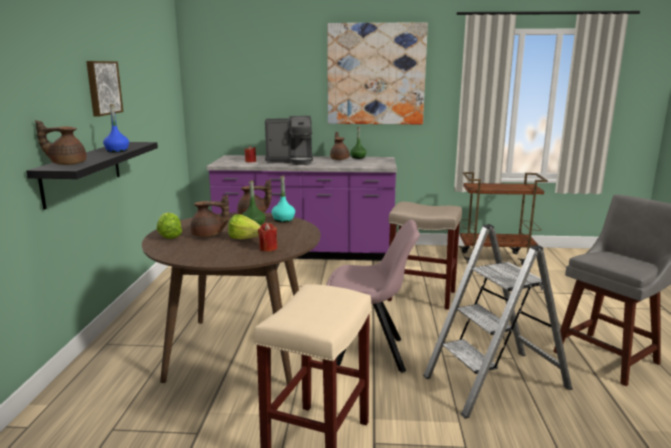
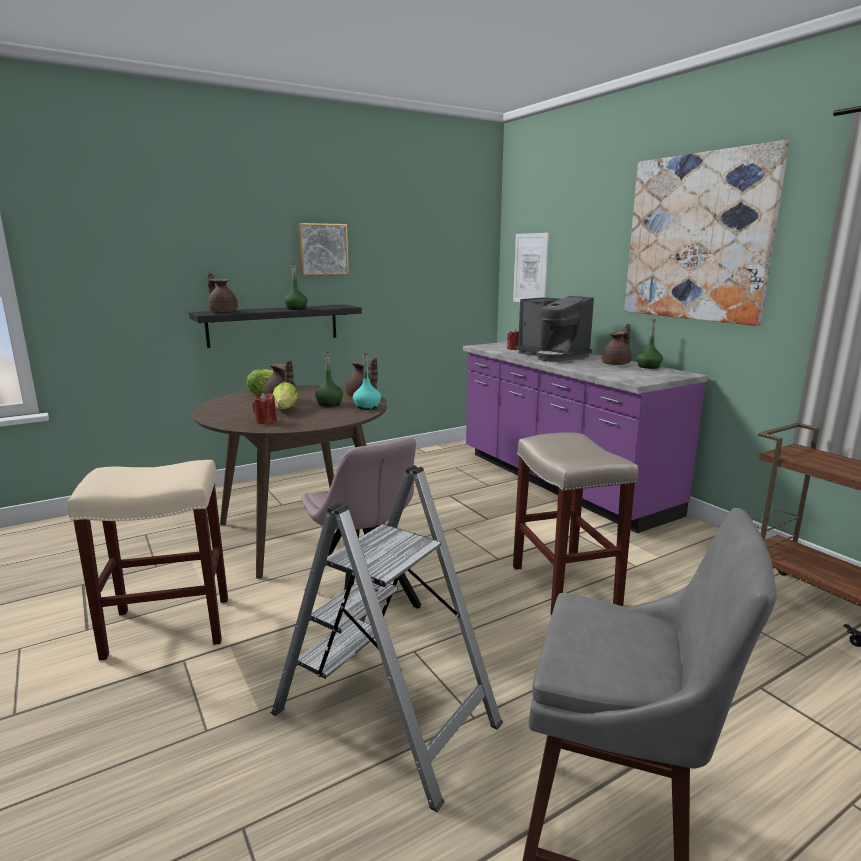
camera: 55 degrees right, 0 degrees up
blue bottle [103,104,129,153] -> green bottle [284,263,308,310]
none -> picture [513,233,549,302]

